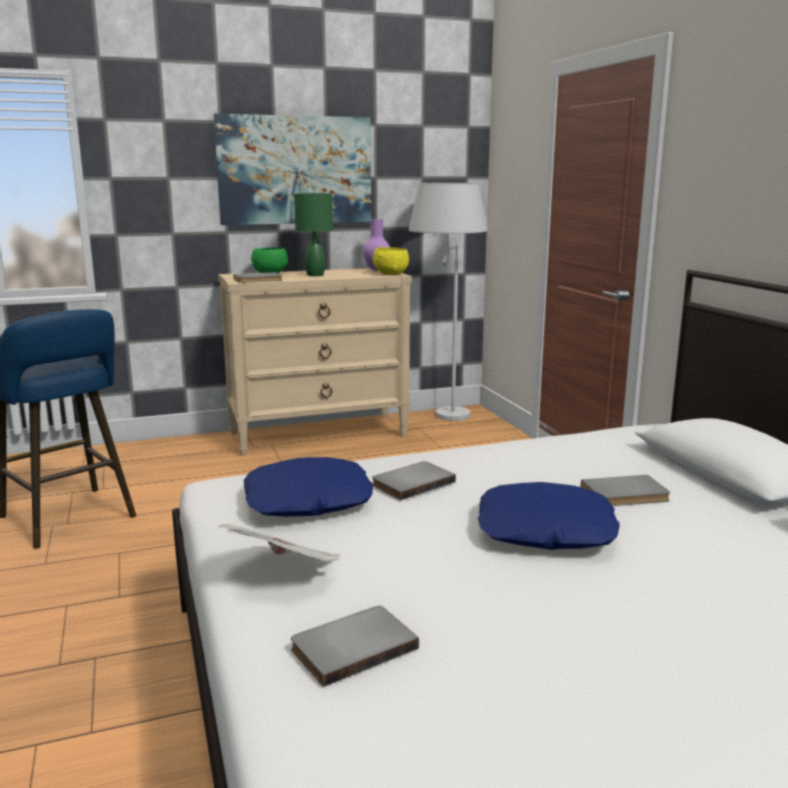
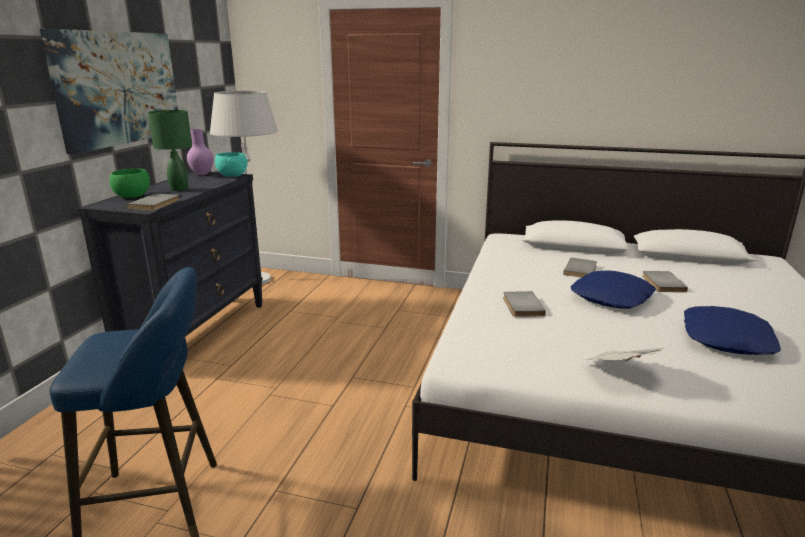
camera: 55 degrees left, 5 degrees up
beige dresser [218,268,412,456] -> black dresser [77,172,263,337]
blue pillow [244,457,373,517] -> blue pillow moved to [684,306,781,355]
grey book [291,606,419,687] -> grey book moved to [642,271,688,292]
yellow bowl [373,247,409,275] -> turquoise bowl [215,152,247,177]

